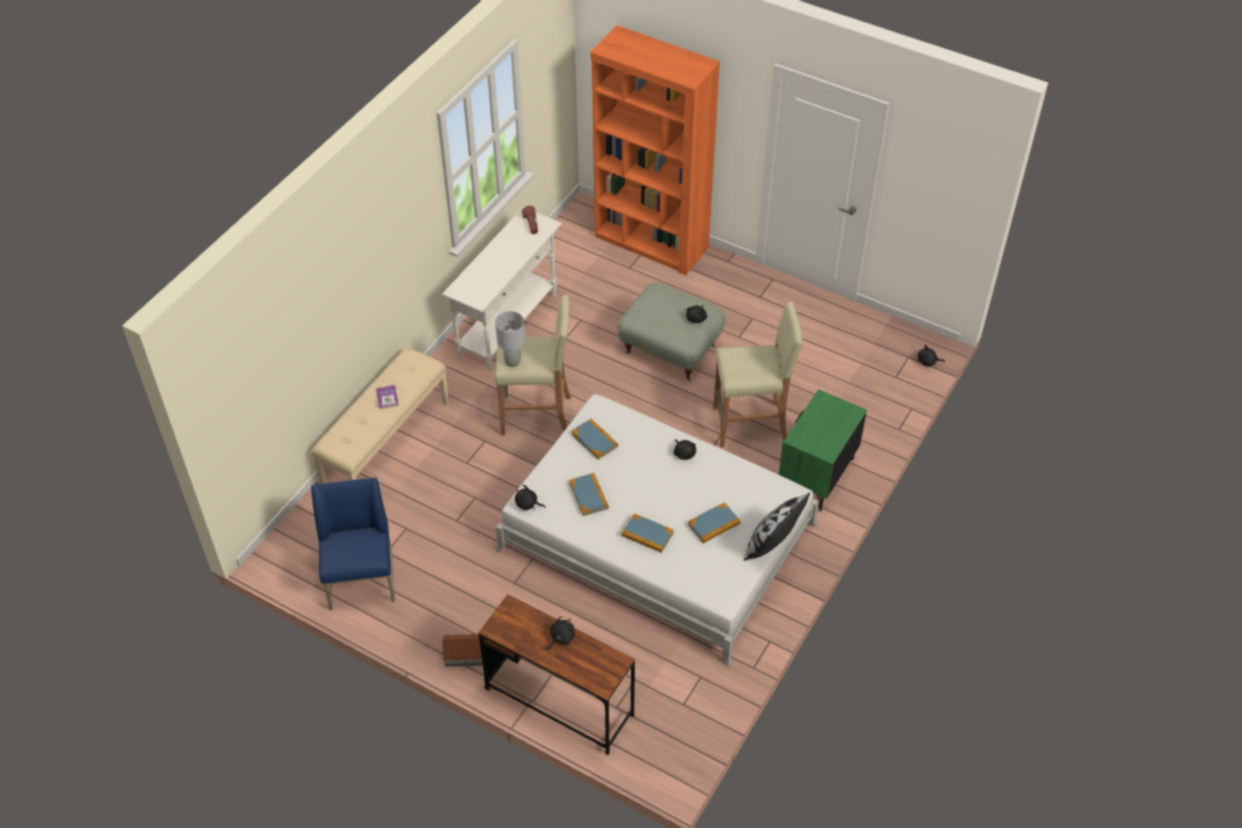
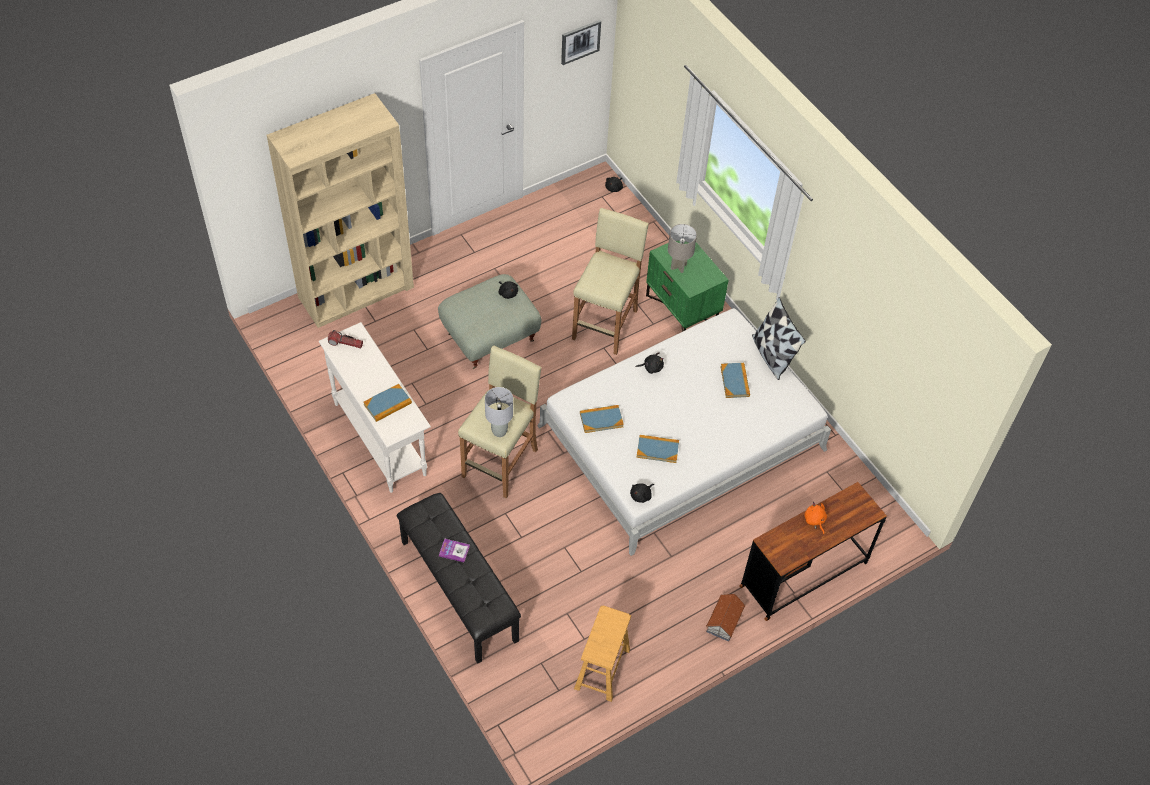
camera: 65 degrees left, 5 degrees up
beige bench [311,348,449,484] -> black bench [396,493,521,664]
blue chair [311,477,395,610] -> brown stool [574,606,631,702]
black plush toy [547,616,575,650] -> orange plush toy [805,502,827,535]
orange bookcase [591,25,720,275] -> beige bookcase [267,93,414,328]
book [622,513,674,553] -> book moved to [364,384,412,422]
none -> picture [561,20,601,65]
none -> grey table lamp [668,224,697,273]

